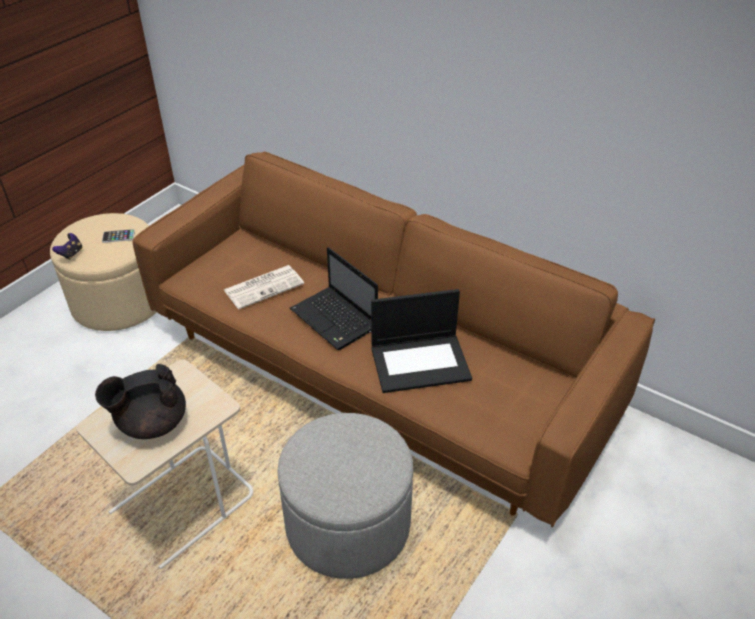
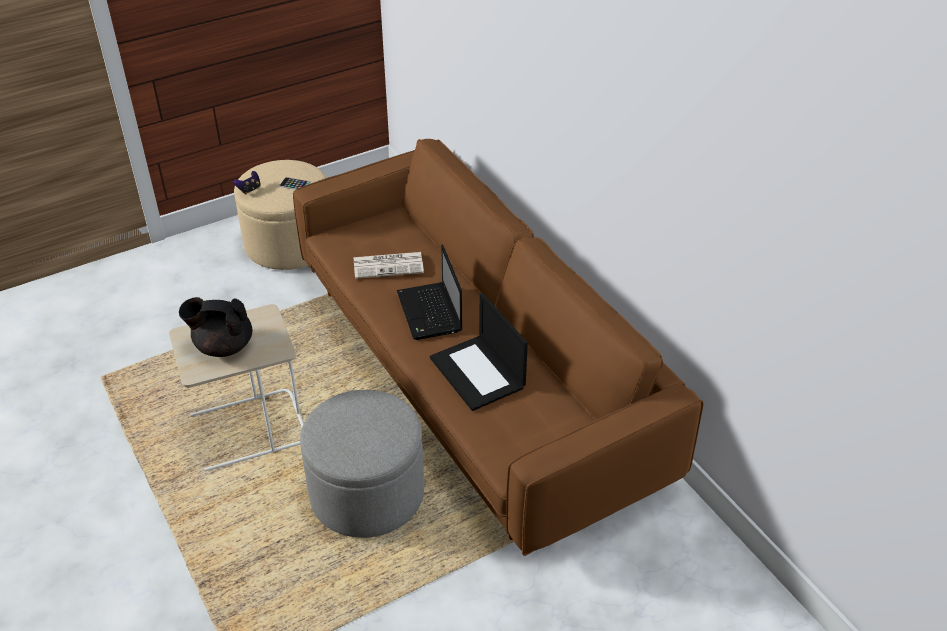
camera: 25 degrees right, 0 degrees up
laptop [371,289,472,393] -> laptop turned 45 degrees clockwise [430,293,528,411]

